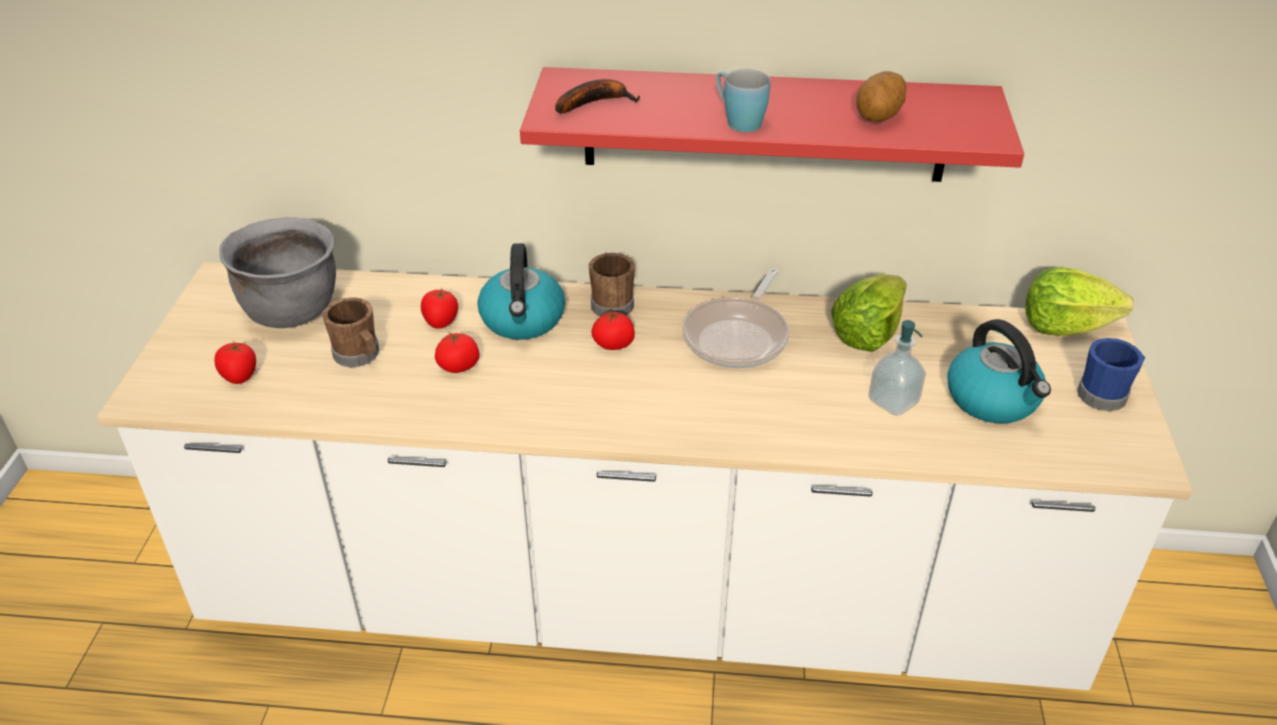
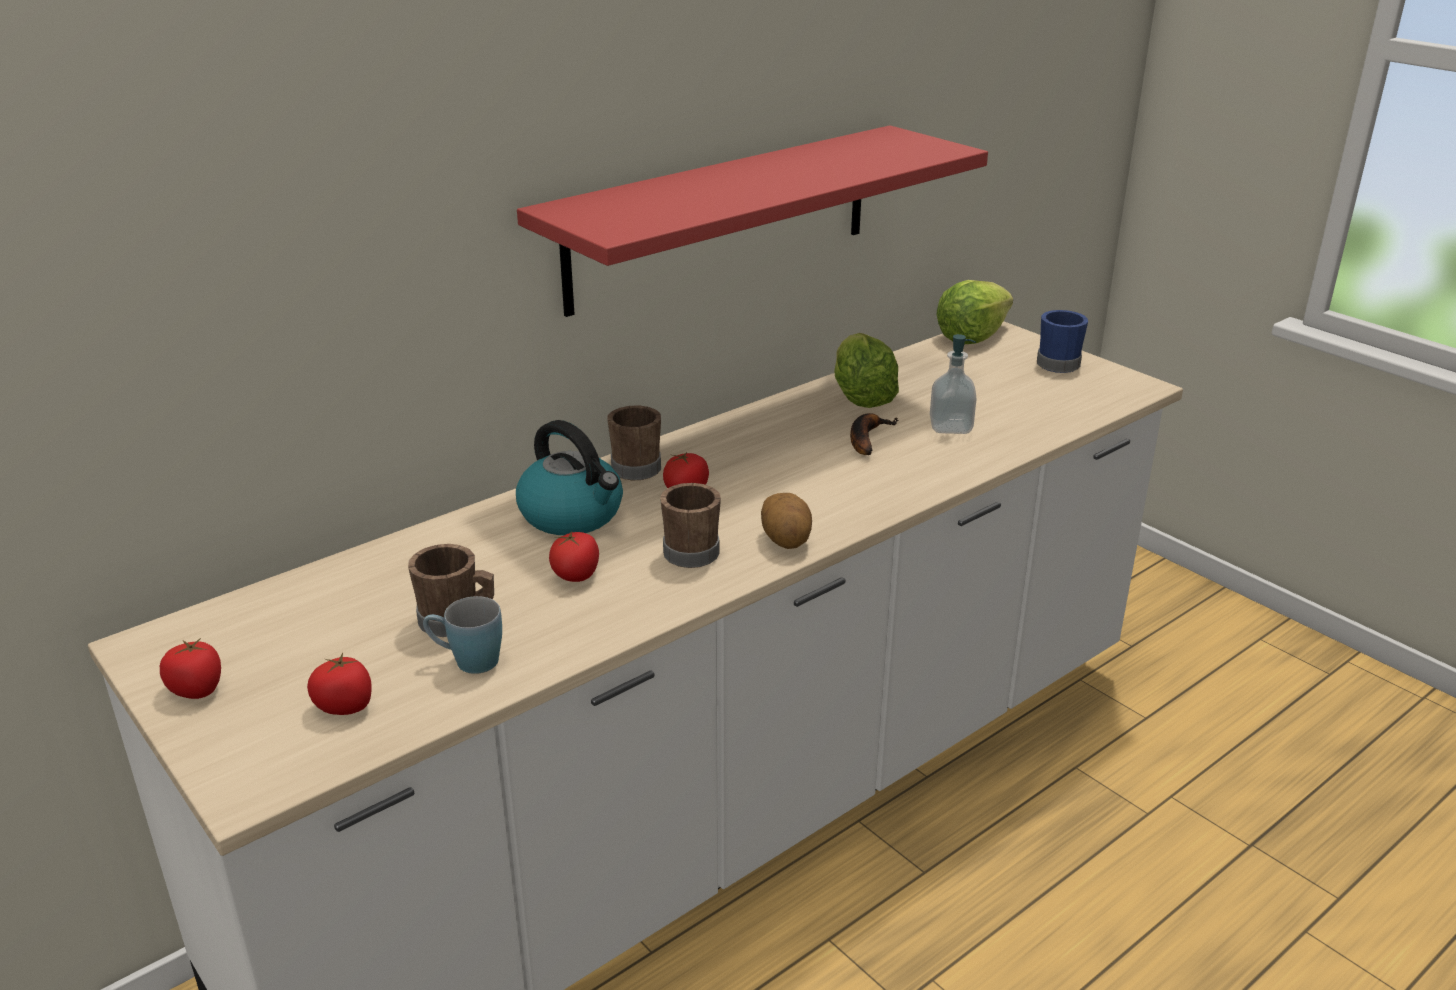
camera: 45 degrees left, 10 degrees down
grey cooking pot [220,217,336,328] -> none
tomato [421,289,458,329] -> tomato moved to [160,637,221,699]
banana [555,79,640,113] -> banana moved to [850,413,899,455]
frying pan [683,268,789,369] -> none
blue mug [716,69,770,132] -> blue mug moved to [423,596,502,674]
potato [856,71,906,122] -> potato moved to [761,493,812,549]
kettle [947,319,1051,424] -> none
none -> brown mug [660,483,721,568]

